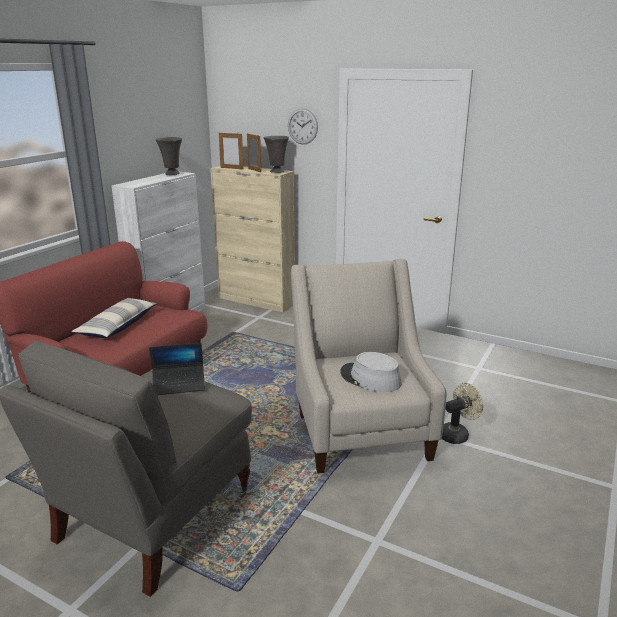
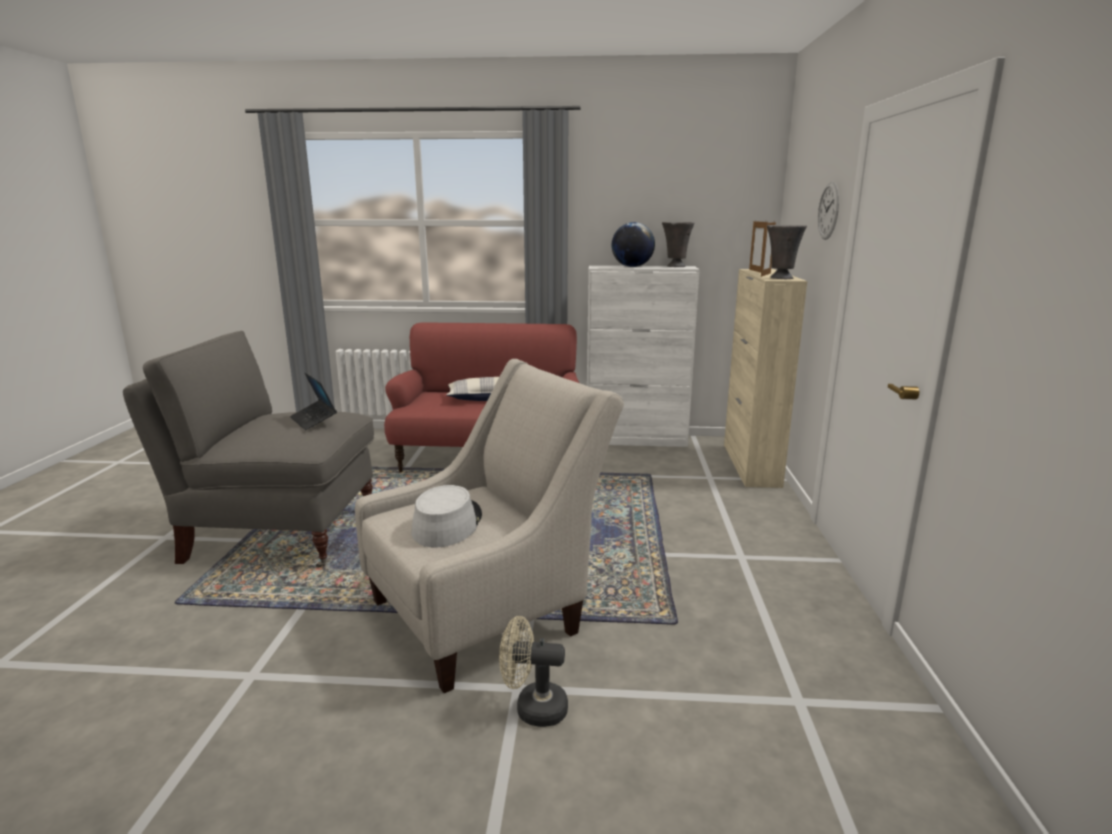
camera: 65 degrees right, 5 degrees down
beige fan [442,383,483,444] -> beige fan turned 150 degrees clockwise [499,616,568,727]
none -> globe [612,222,655,267]

